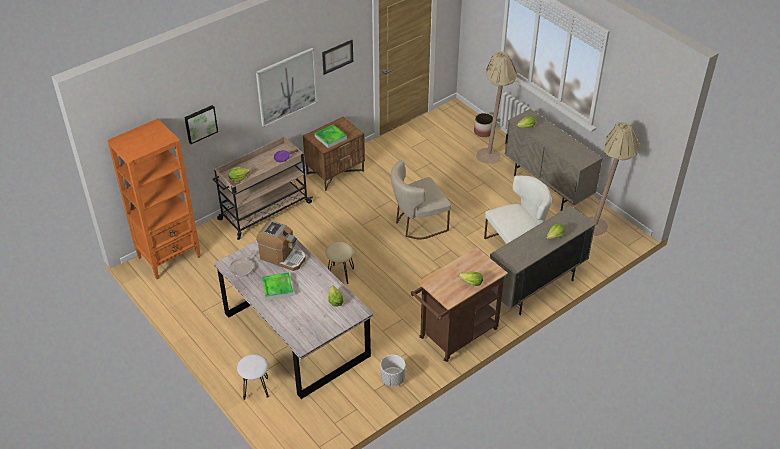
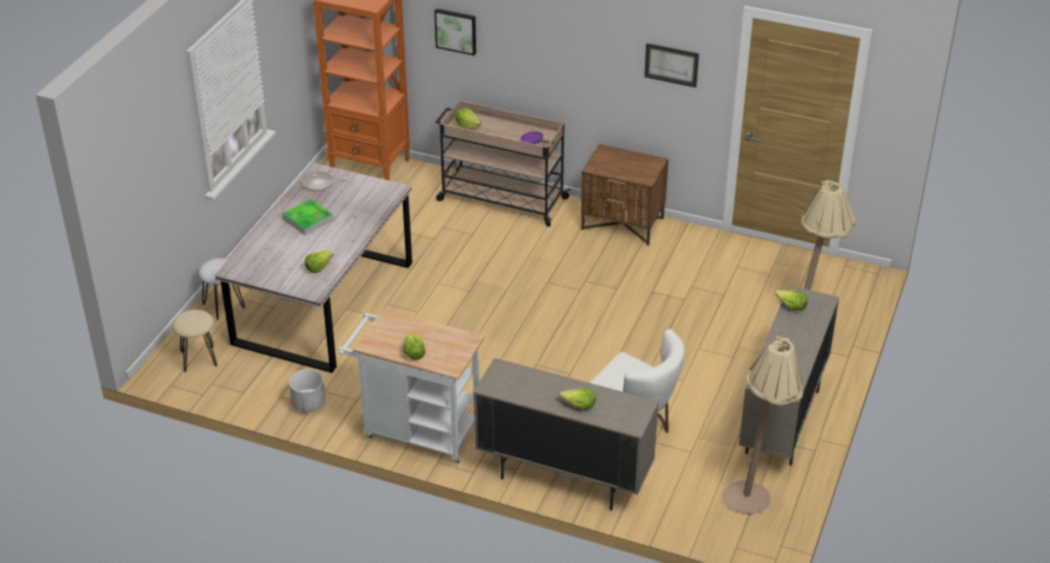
camera: 60 degrees right, 5 degrees down
picture [256,48,317,128] -> none
coffee machine [256,221,306,271] -> none
tray [314,124,347,148] -> none
beige stool [325,242,354,284] -> beige stool moved to [172,310,217,372]
beige chair [391,160,451,240] -> none
brown cart [411,247,508,362] -> white cart [338,309,485,465]
planter [474,113,493,137] -> none

